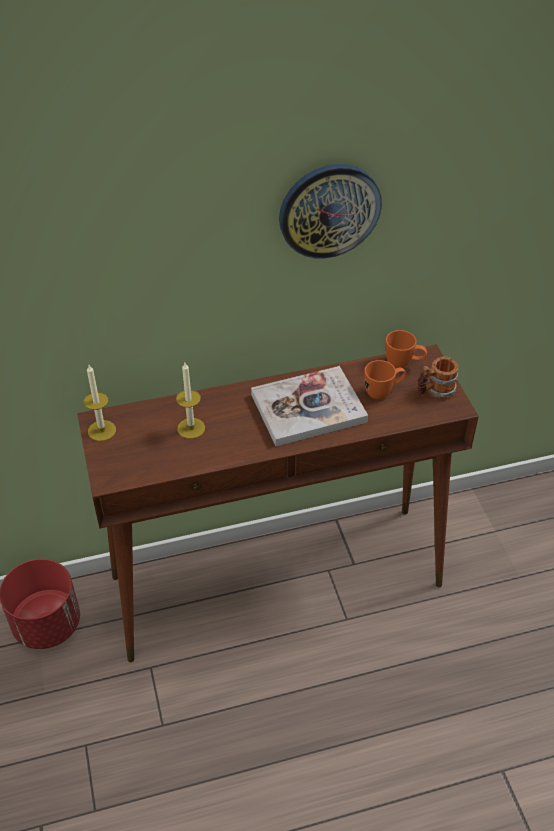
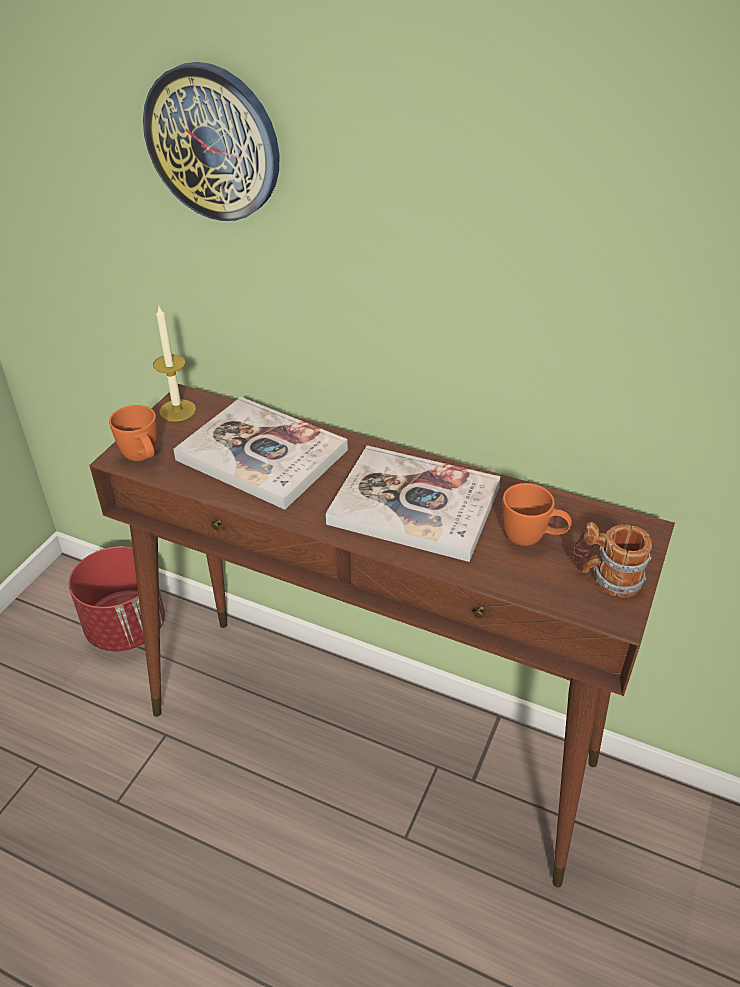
camera: 40 degrees right, 5 degrees down
candle [176,363,205,439] -> book [173,397,348,510]
wall clock [279,164,382,258] -> wall clock moved to [143,62,280,221]
orange mug [386,330,427,368] -> orange mug moved to [109,405,157,461]

